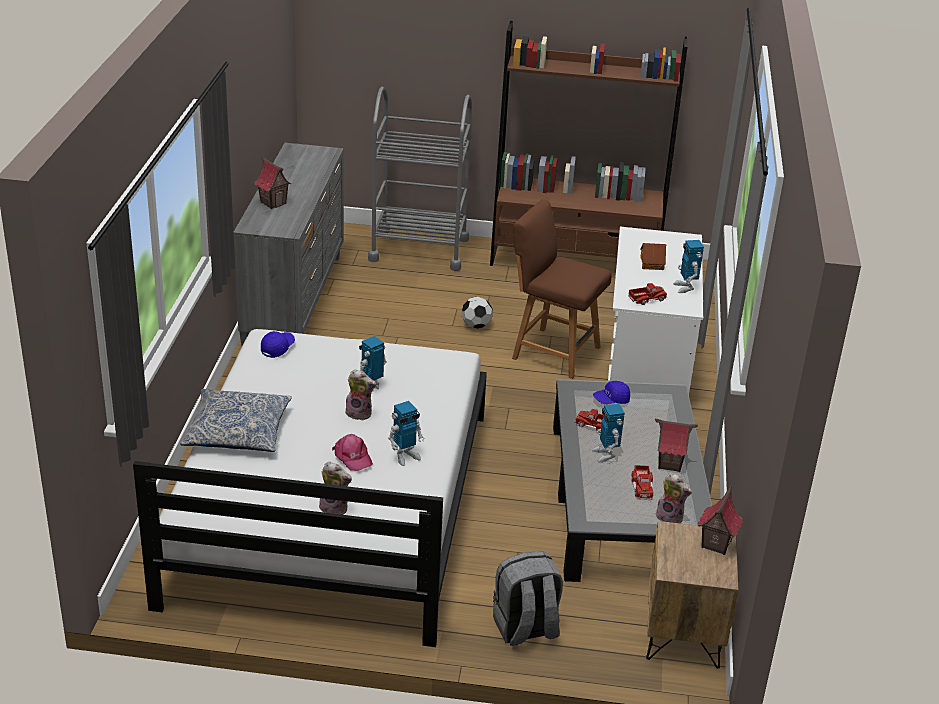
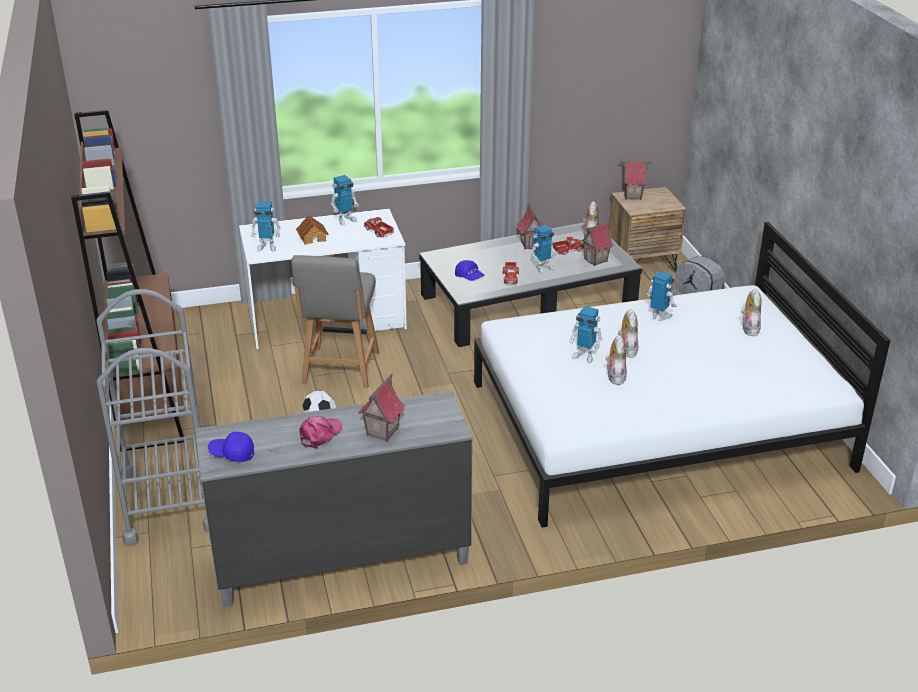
camera: 110 degrees left, 0 degrees up
pillow [180,389,292,452] -> none
blue cap [261,331,295,358] -> blue cap moved to [208,432,254,462]
pink cap [332,434,373,471] -> pink cap moved to [299,416,342,448]
brown chair [512,199,612,379] -> grey chair [291,255,379,388]
none -> toy robot [251,201,281,252]
none -> toy house [580,220,614,266]
none -> plush toy [605,335,627,385]

